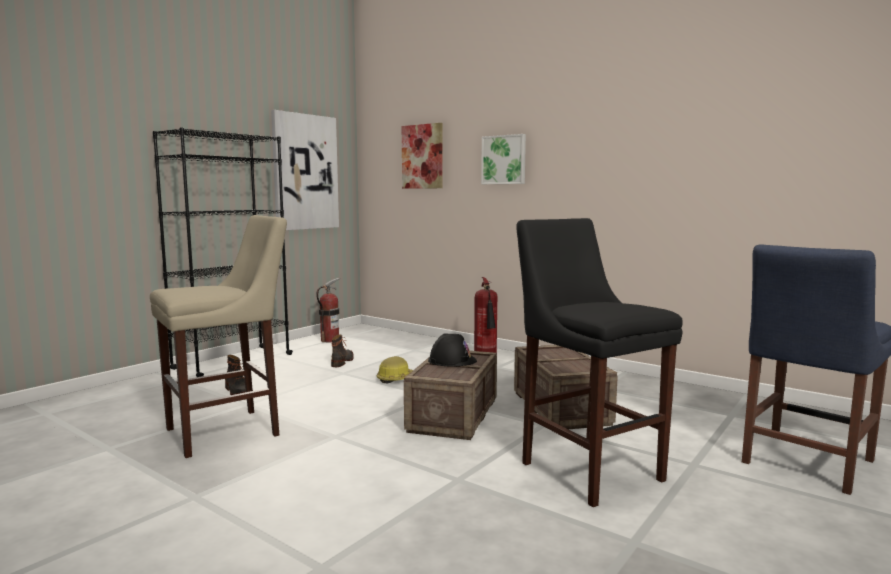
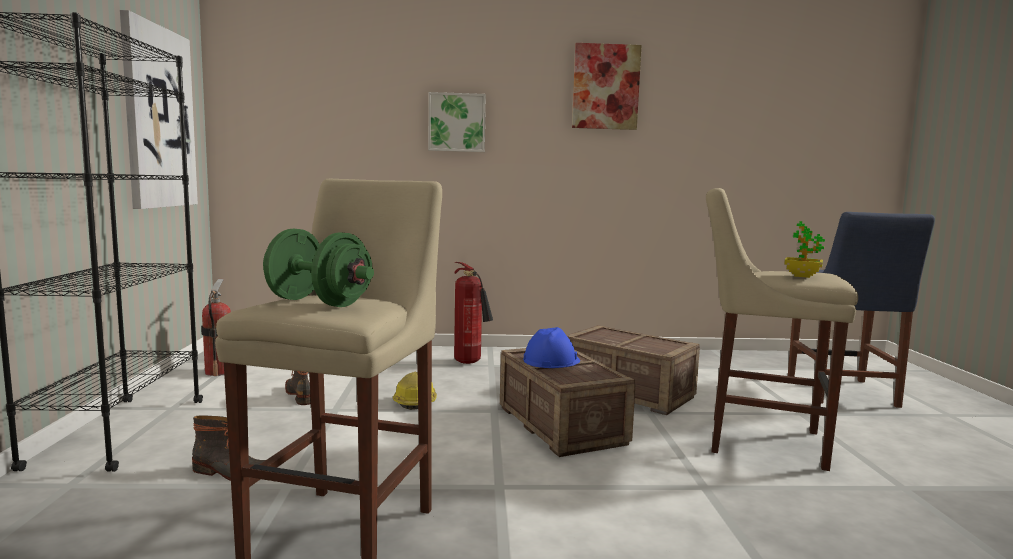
camera: 40 degrees left, 0 degrees up
picture [402,123,443,189] -> picture moved to [572,43,642,130]
black hard hat [428,333,477,367] -> blue hard hat [523,327,580,368]
black stool [516,218,683,507] -> beige stool [706,188,858,471]
none -> green dumbbell [263,229,374,307]
none -> potted plant [784,221,825,278]

